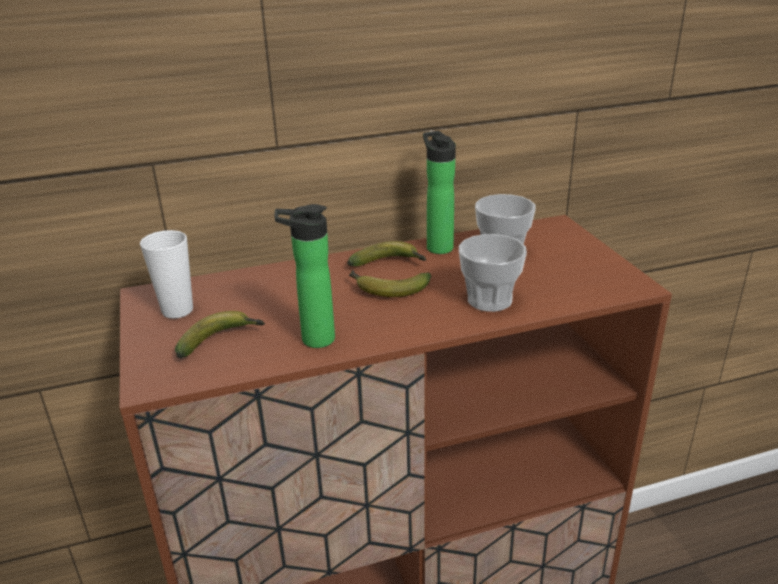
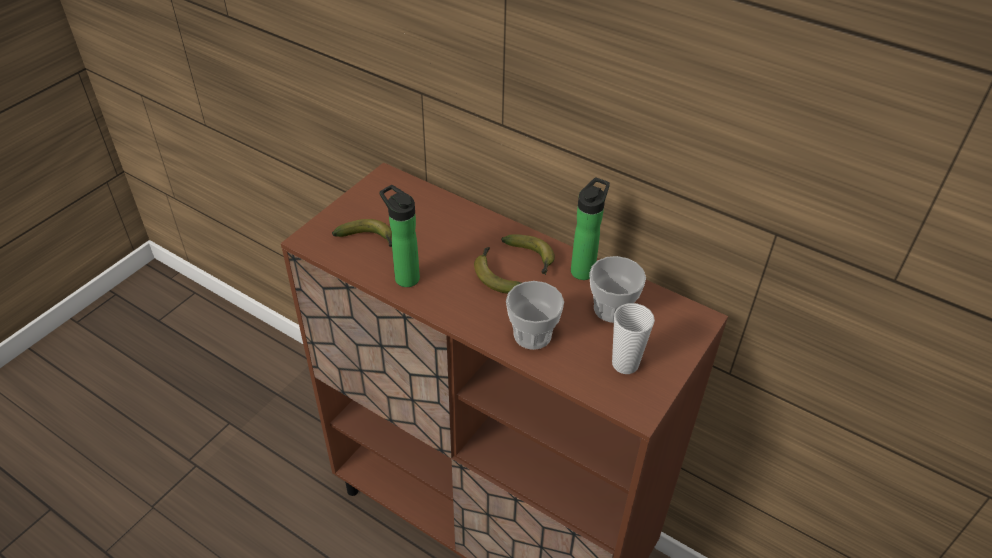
camera: 50 degrees right, 15 degrees up
cup [140,230,193,319] -> cup moved to [612,303,655,374]

